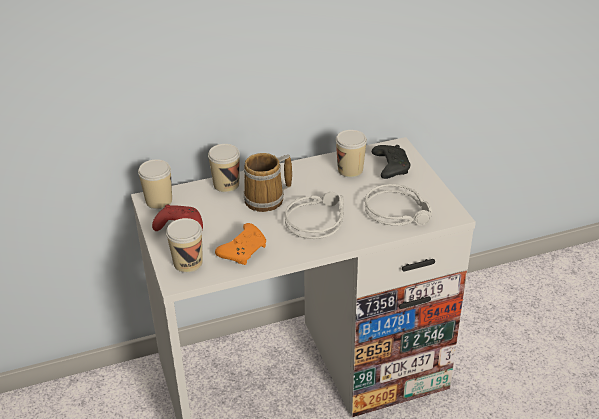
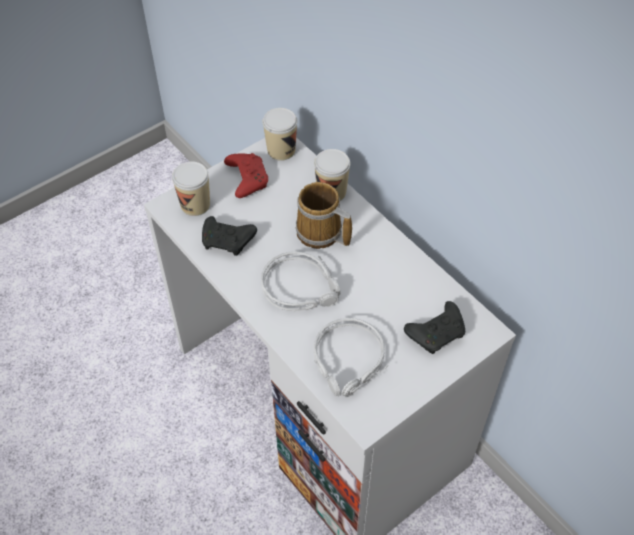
camera: 70 degrees right, 15 degrees up
orange game controller [215,223,266,265] -> black game controller [202,216,257,256]
cup [336,130,367,177] -> none

